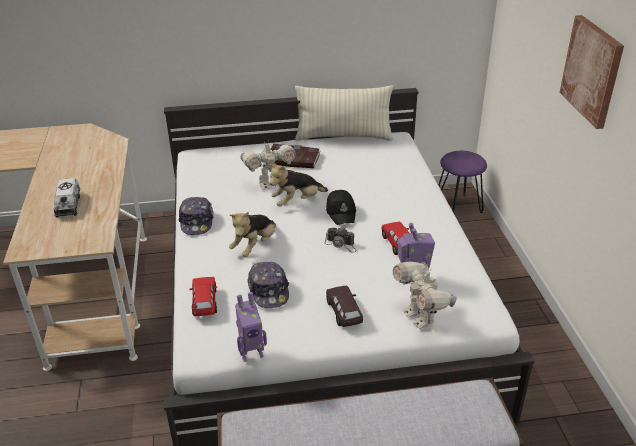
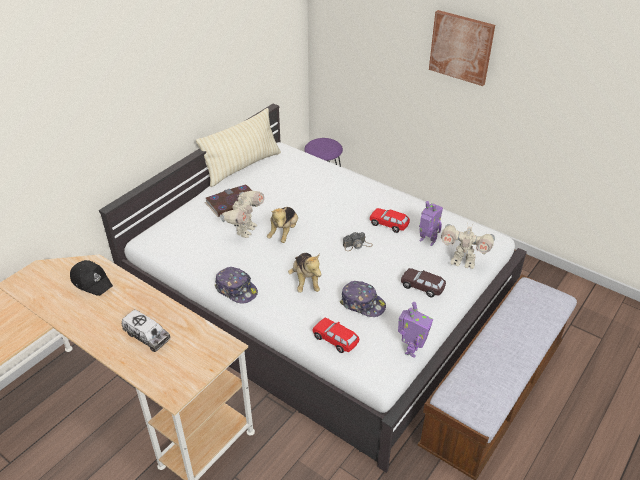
camera: 45 degrees left, 5 degrees up
black cap [326,190,356,225] -> black cap moved to [70,260,113,296]

